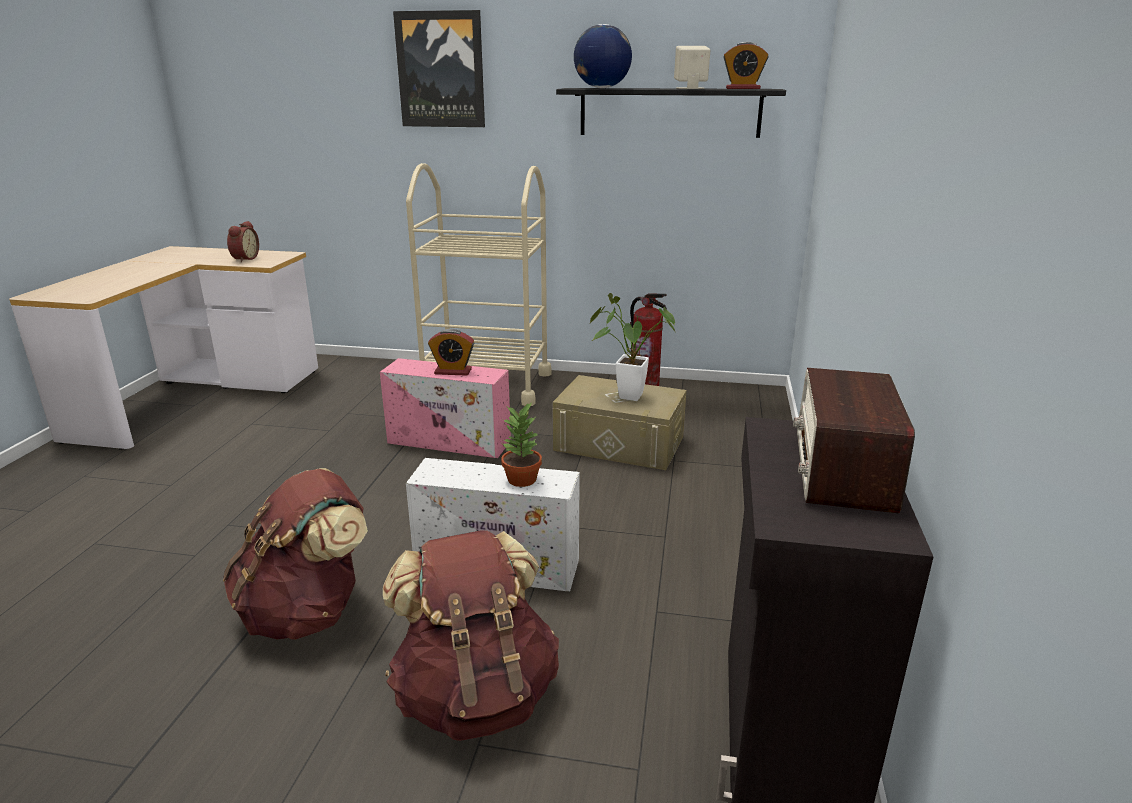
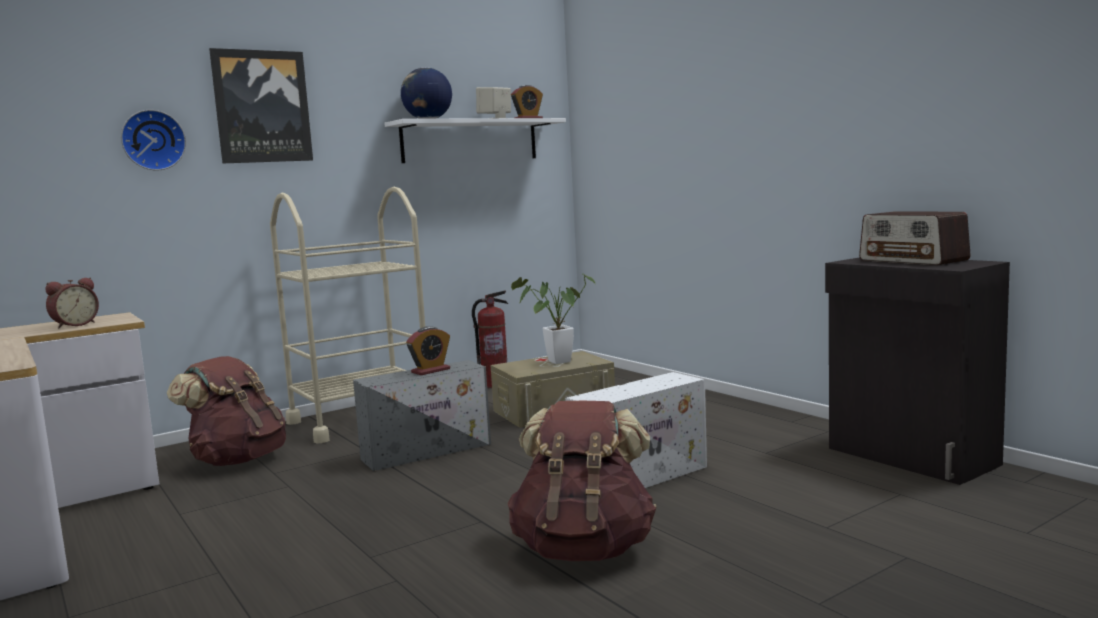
camera: 45 degrees left, 15 degrees down
alarm clock [227,221,259,262] -> alarm clock turned 75 degrees clockwise [46,277,99,329]
pink storage box [380,358,511,458] -> grey storage box [353,360,491,471]
brown backpack [383,530,559,741] -> brown backpack moved to [167,356,286,466]
potted plant [501,403,542,487] -> none
black shelf [556,88,786,138] -> white shelf [384,118,566,163]
none -> wall clock [121,110,186,171]

